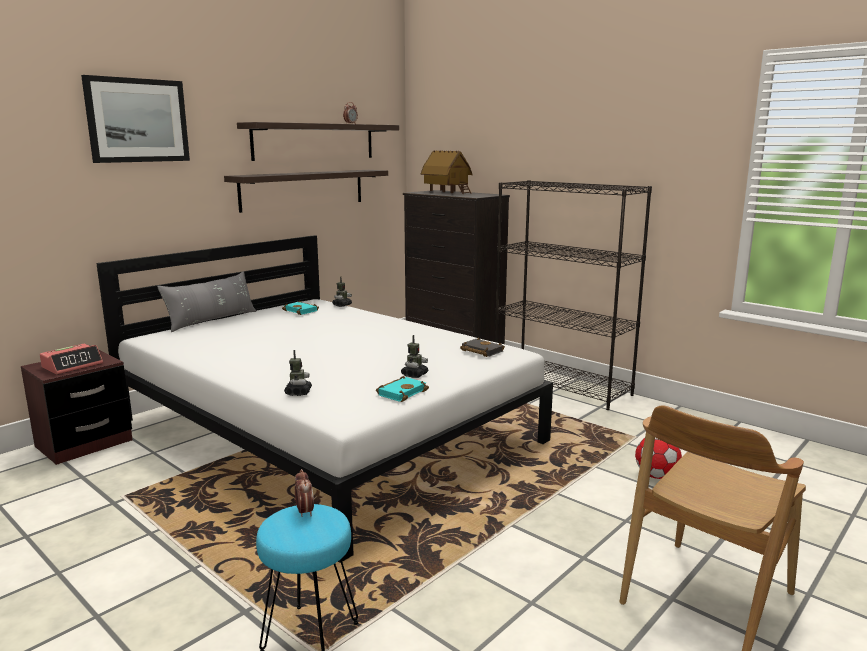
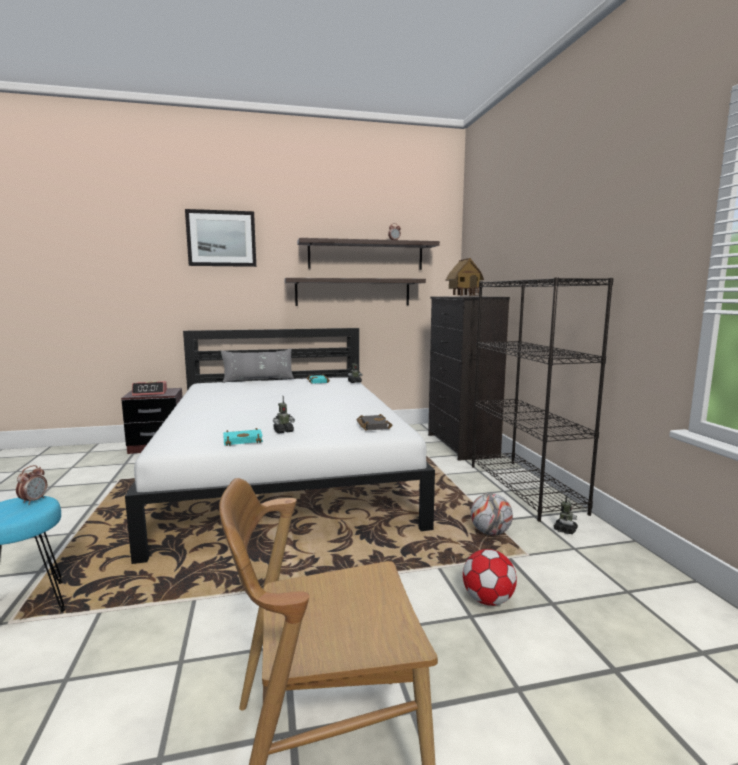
camera: 35 degrees right, 5 degrees down
toy robot [284,350,312,396] -> toy robot moved to [554,495,578,534]
none -> football [471,493,513,536]

